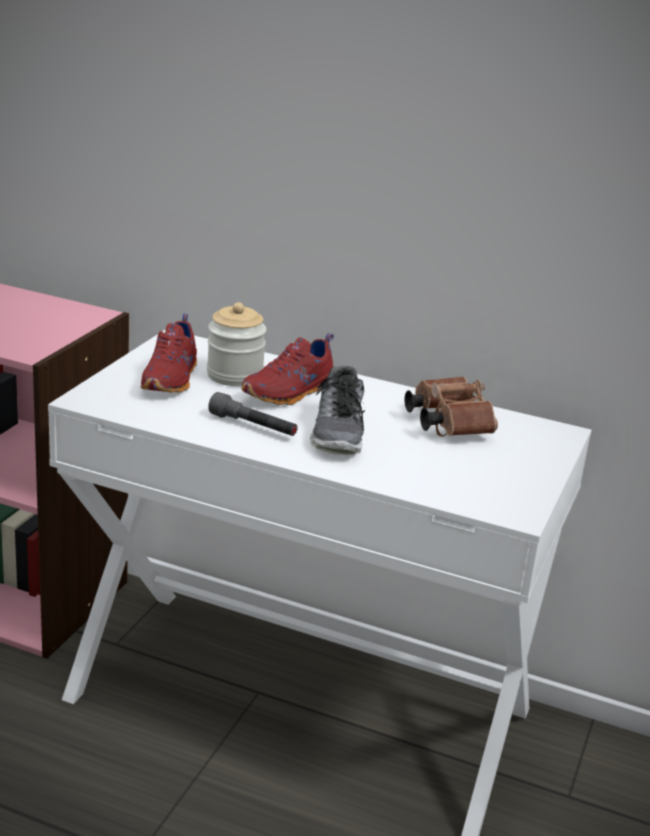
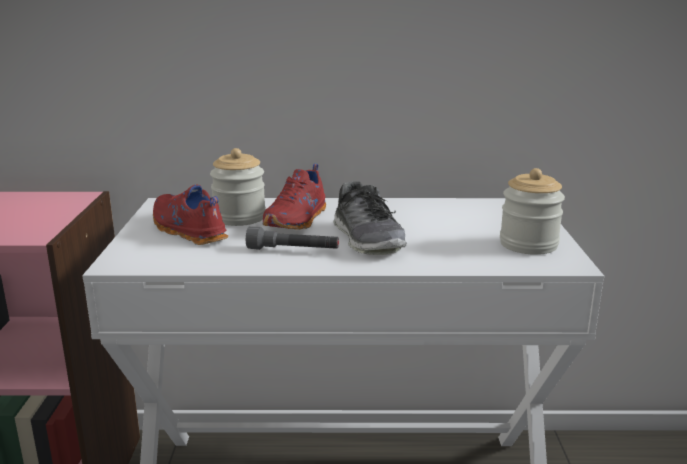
camera: 20 degrees left, 5 degrees down
red shoe [140,313,197,393] -> red shoe turned 150 degrees clockwise [153,184,228,245]
brown binoculars [405,376,498,437] -> none
none -> jar [500,168,565,255]

